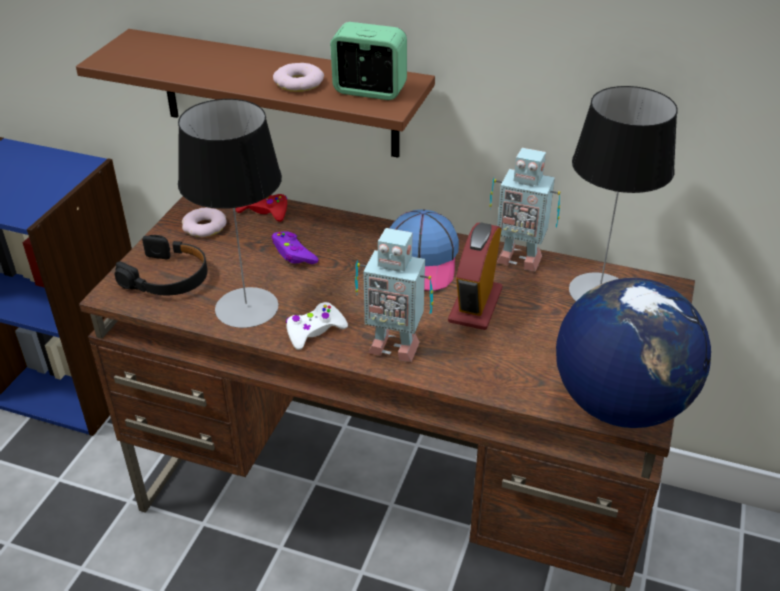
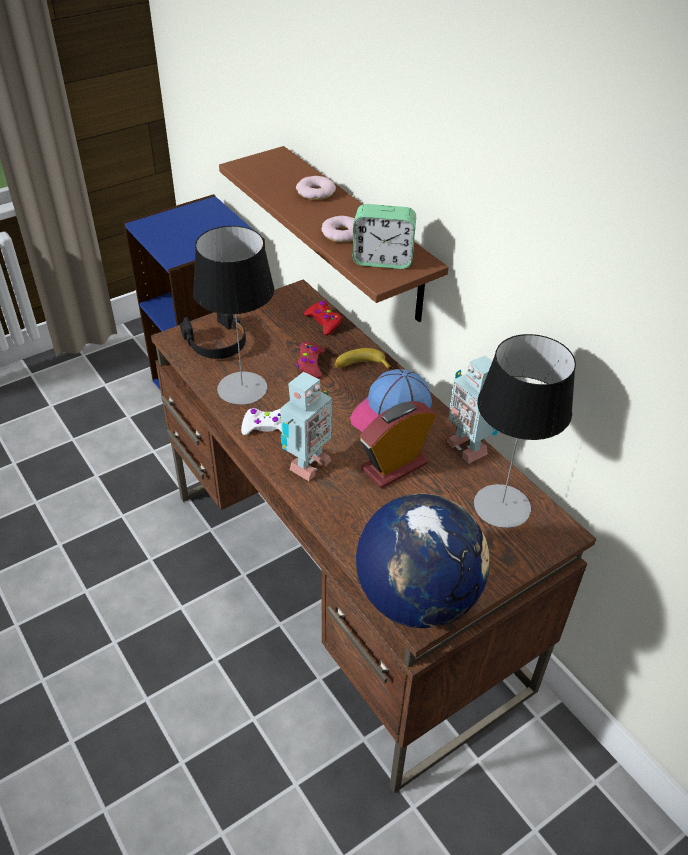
camera: 35 degrees right, 5 degrees up
donut [182,208,227,237] -> donut moved to [296,176,336,200]
purple game controller [271,231,319,264] -> red game controller [297,342,325,378]
alarm clock [330,22,407,100] -> alarm clock turned 135 degrees clockwise [352,204,416,269]
toy robot [355,228,433,362] -> toy robot turned 105 degrees counterclockwise [280,372,333,481]
none -> banana [334,348,393,370]

